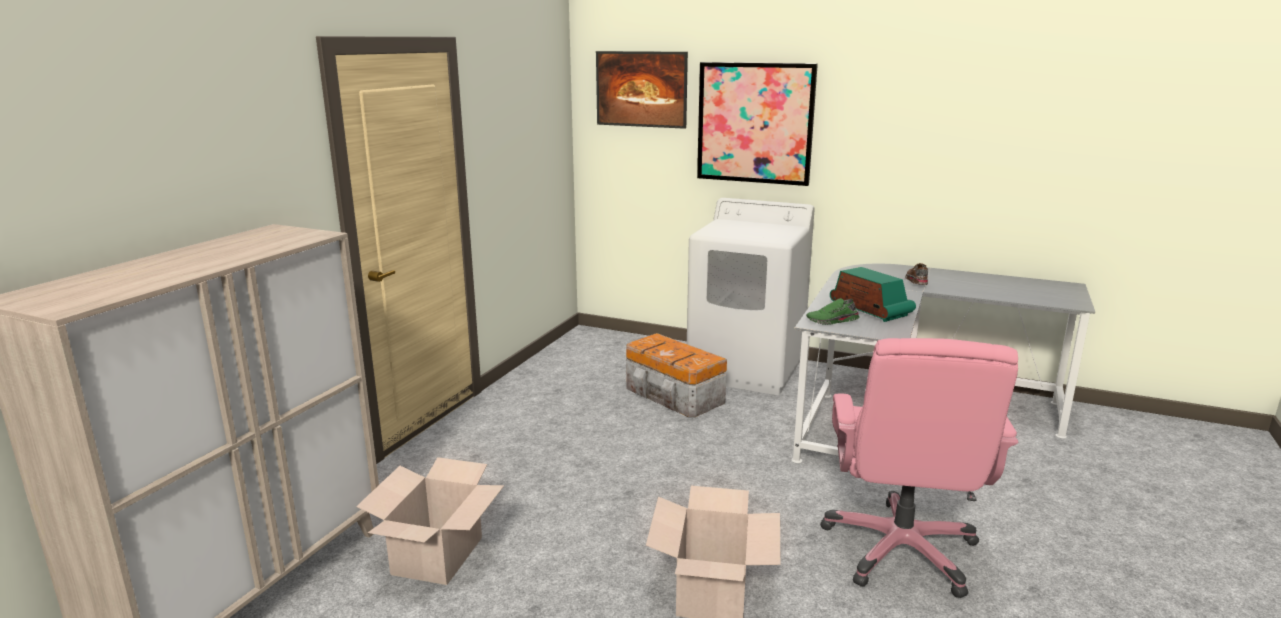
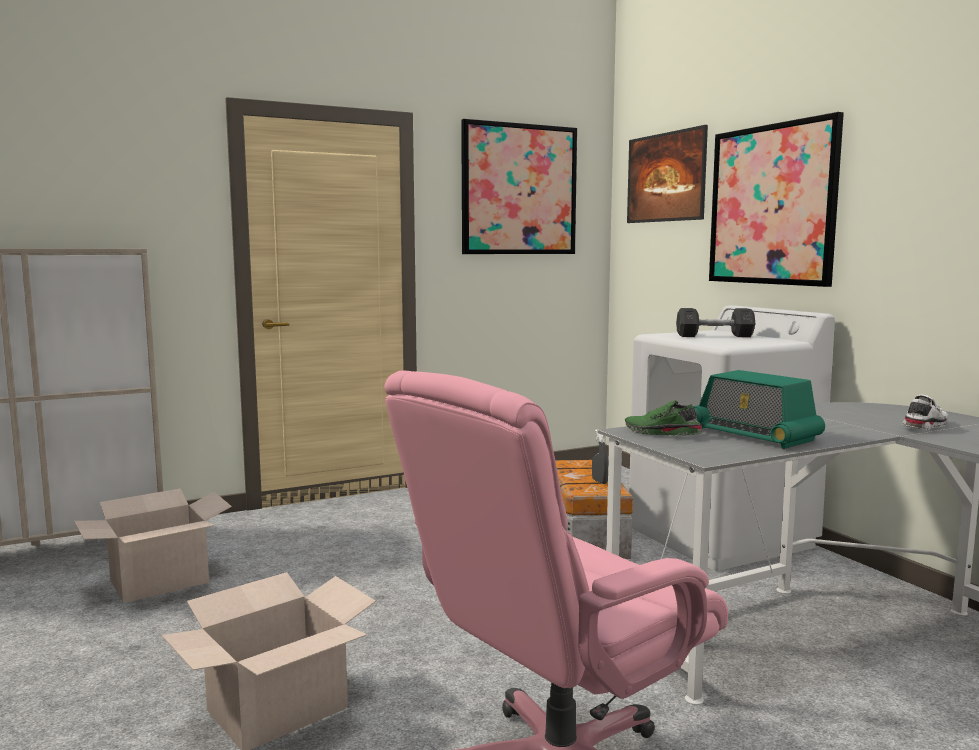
camera: 40 degrees right, 10 degrees down
radio [830,267,916,322] -> radio turned 135 degrees clockwise [693,370,825,449]
brown shoe [905,263,928,285] -> white shoe [902,395,948,430]
none -> picture [461,119,577,254]
none -> grey spray bottle [592,429,608,484]
none -> grey dumbbell [676,308,755,337]

